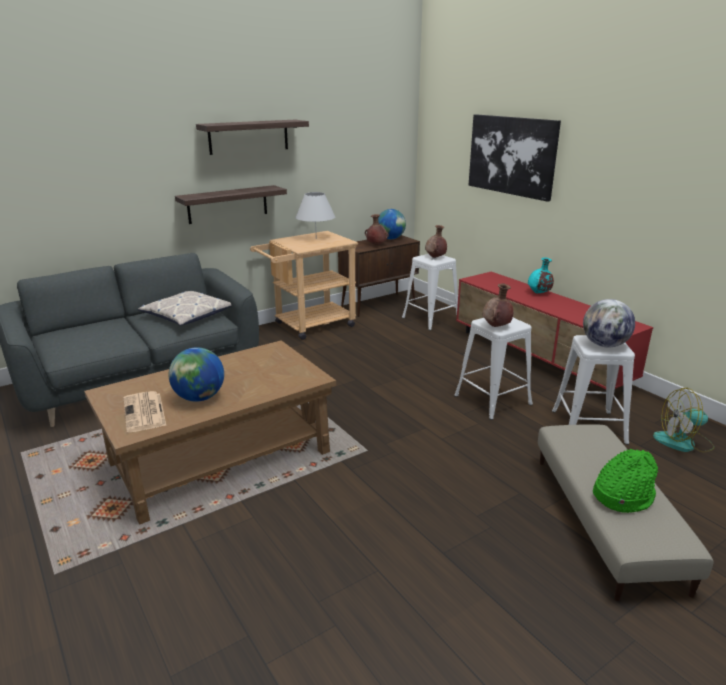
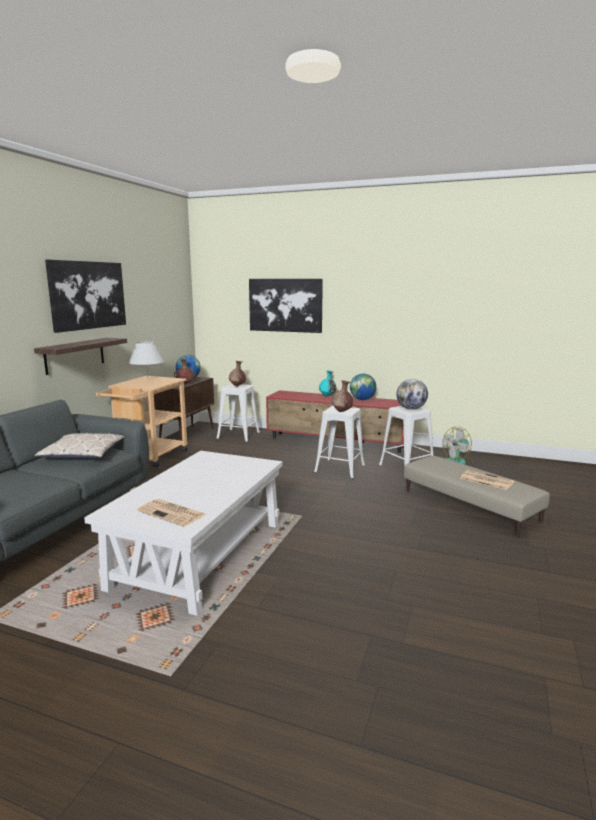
camera: 35 degrees left, 10 degrees down
brown coffee table [84,340,336,525] -> white coffee table [84,451,283,616]
globe [169,347,224,402] -> globe moved to [350,374,376,400]
shelf [196,120,309,155] -> picture [45,259,126,333]
green hat [593,449,658,513] -> newspaper [460,470,514,490]

